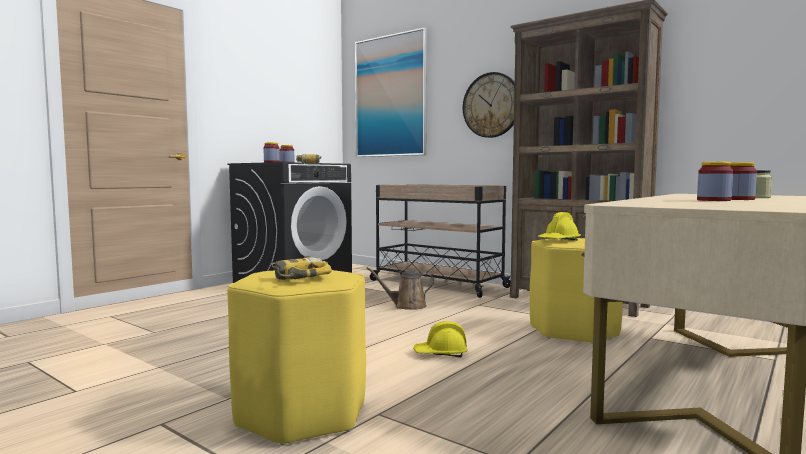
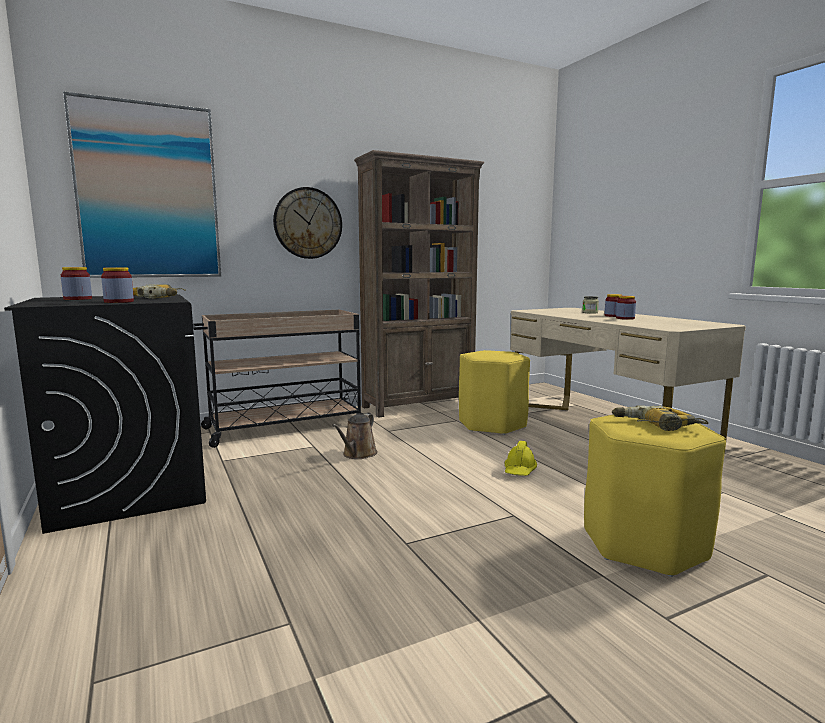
camera: 65 degrees left, 5 degrees up
yellow hard hat [538,212,581,241] -> none

